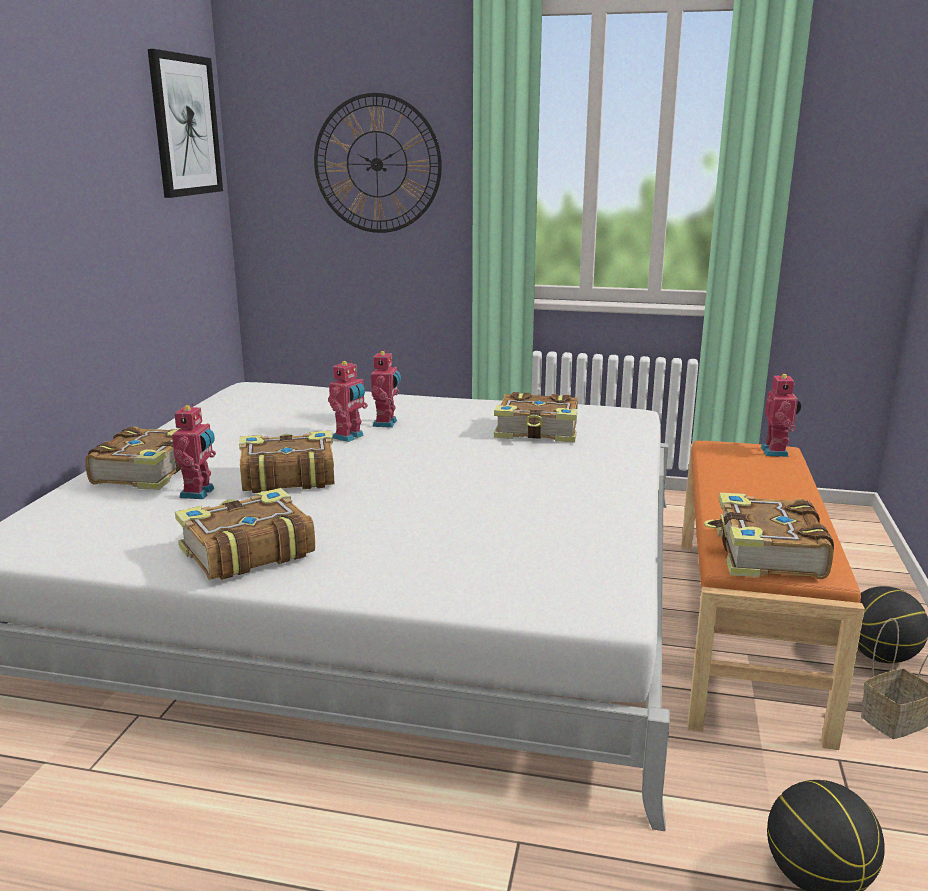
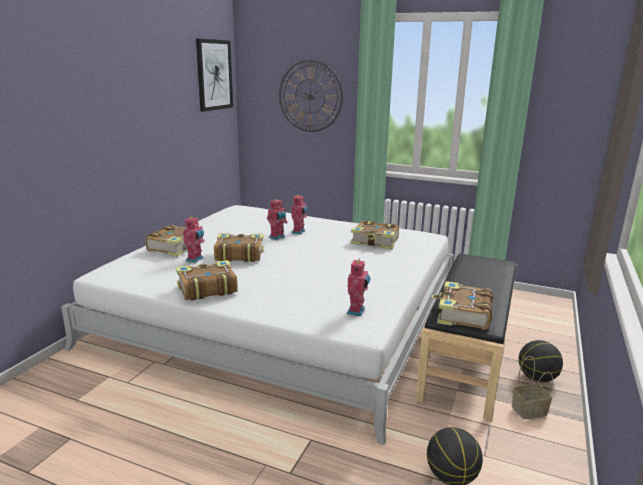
camera: 10 degrees right, 0 degrees up
orange bench [681,441,865,750] -> black bench [416,254,517,421]
toy robot [761,373,801,457] -> toy robot moved to [347,258,370,316]

